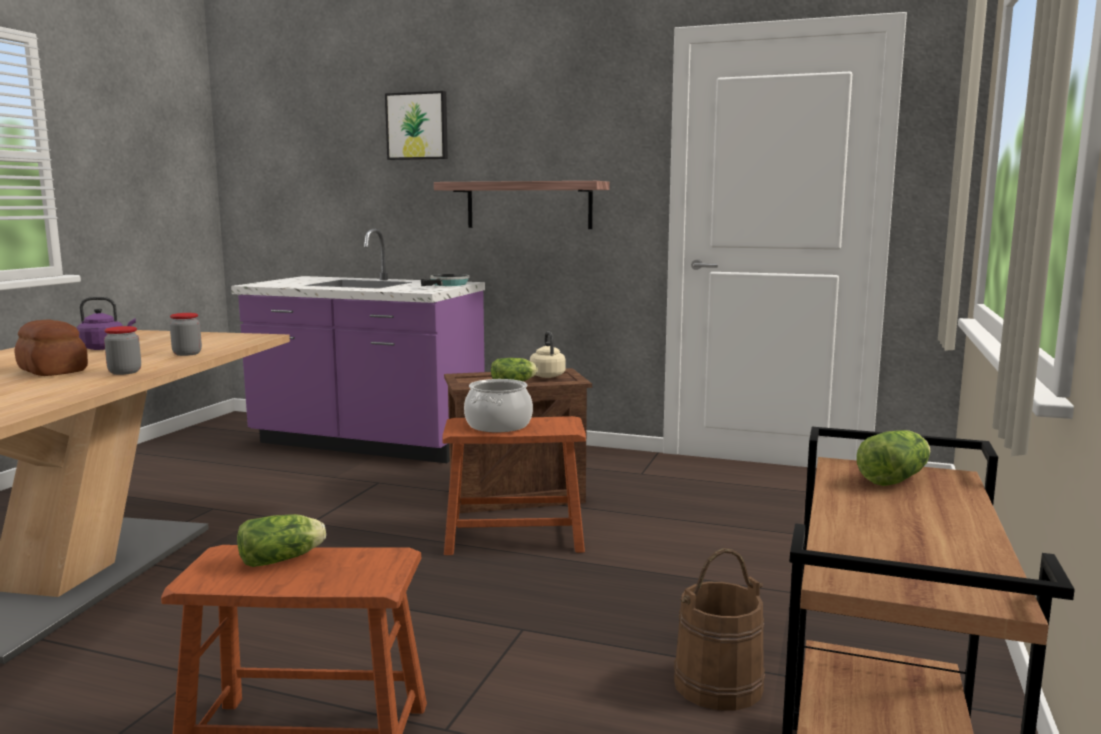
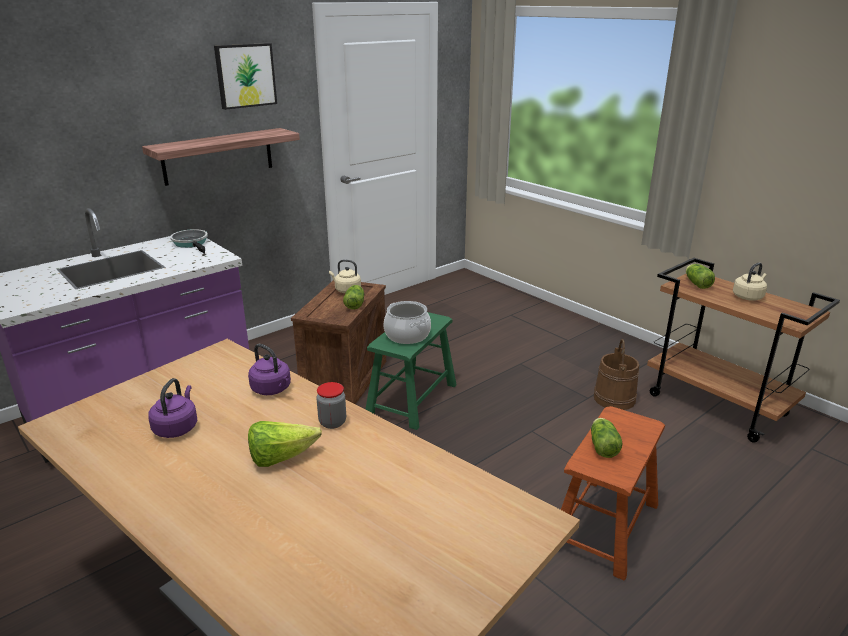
camera: 60 degrees left, 15 degrees up
bread [14,319,88,376] -> lettuce [248,421,322,467]
jar [170,313,202,356] -> purple kettle [248,344,291,395]
picture [385,91,448,160] -> picture moved to [214,43,277,110]
brown stool [442,416,586,555] -> green stool [365,312,457,430]
none -> beige kettle [733,263,767,301]

